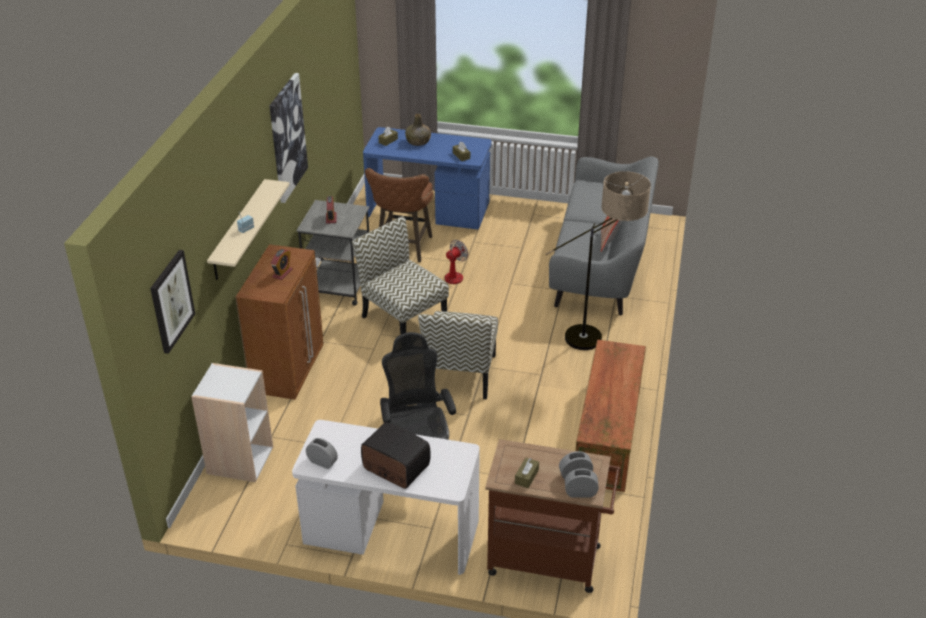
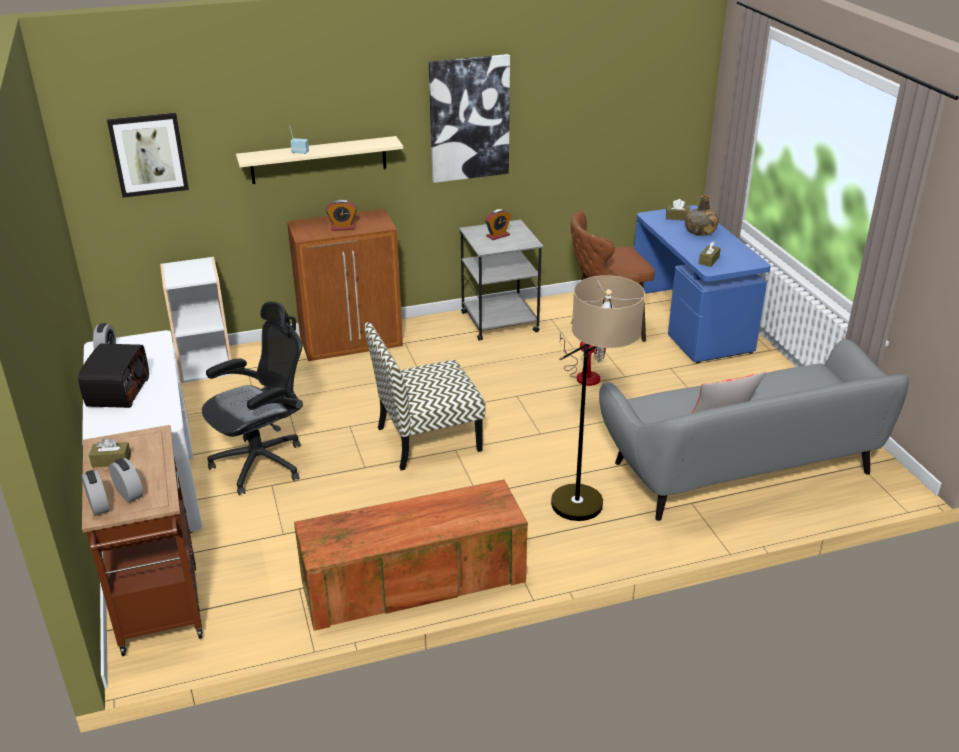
camera: 60 degrees right, 5 degrees down
chair [352,216,449,335] -> none

